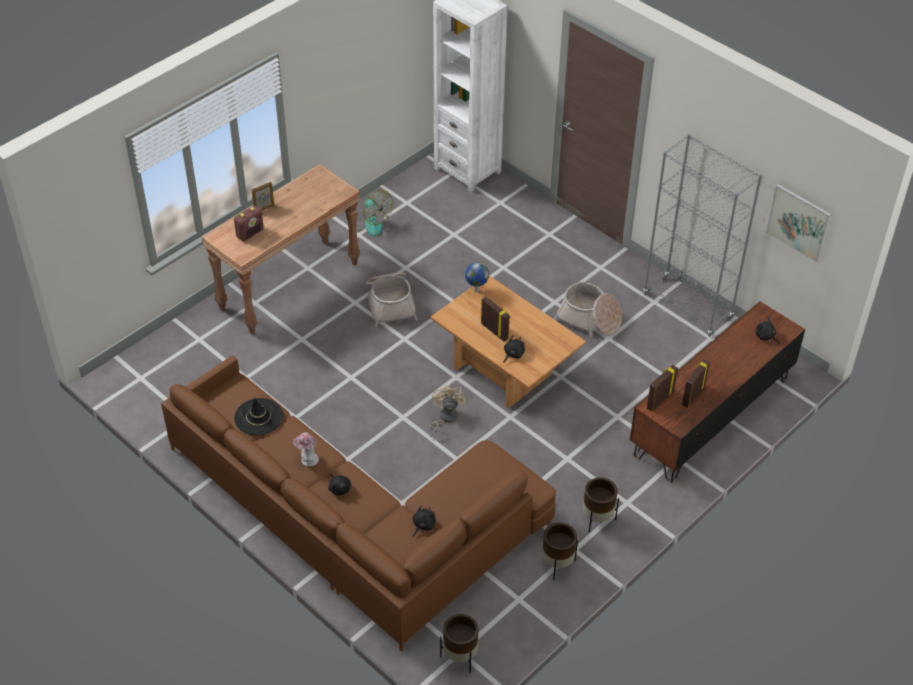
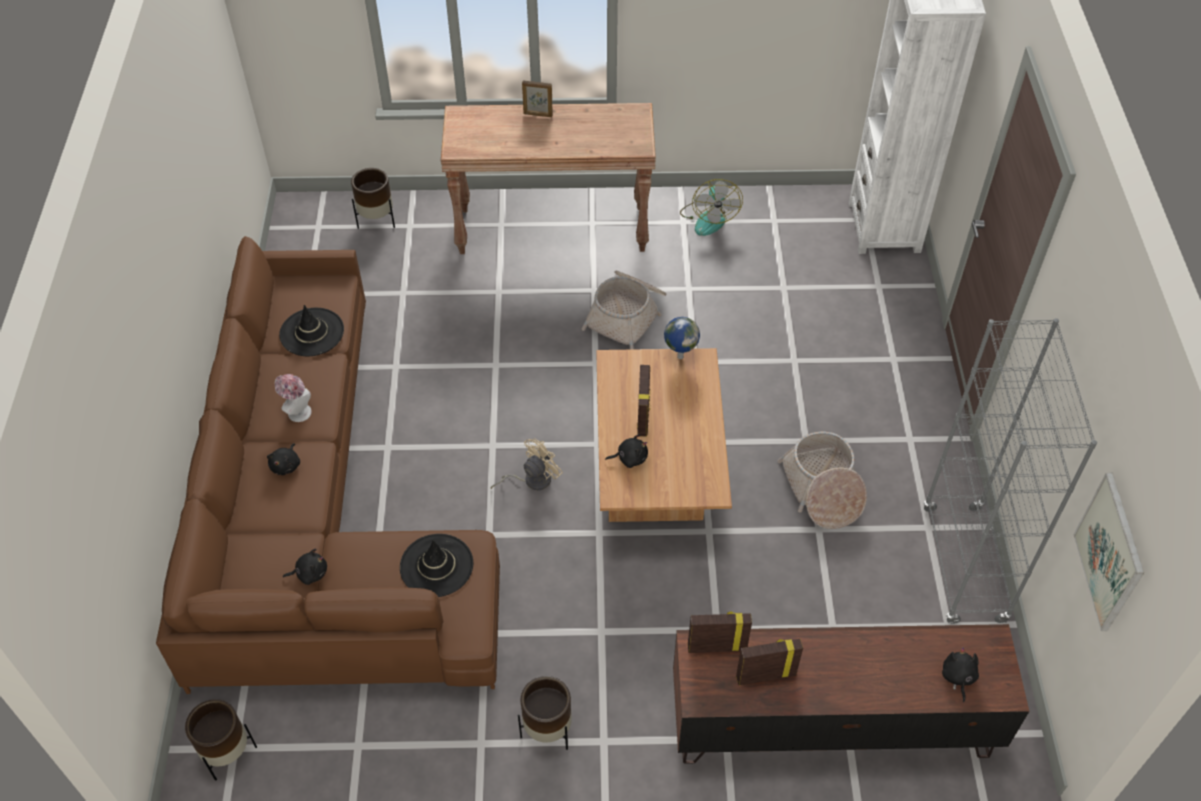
camera: 45 degrees right, 5 degrees up
radio [234,206,264,241] -> none
brown planter [542,523,578,581] -> brown planter moved to [351,168,395,229]
none -> black hat [400,534,473,597]

